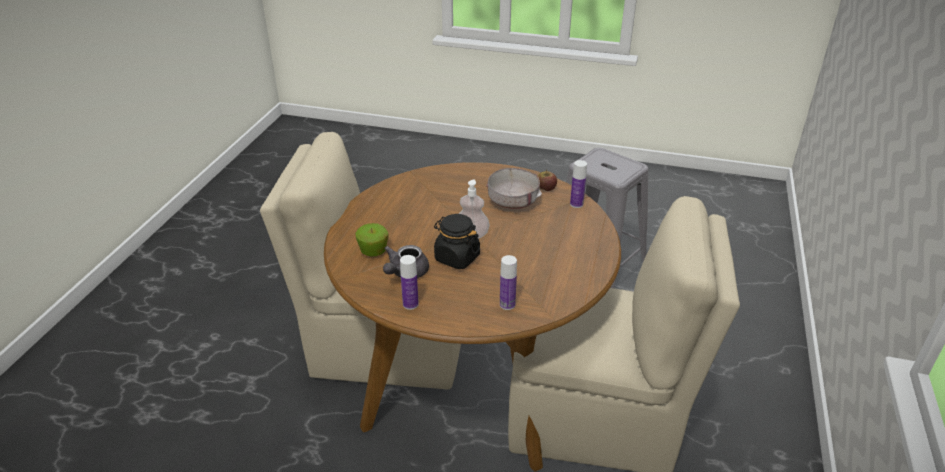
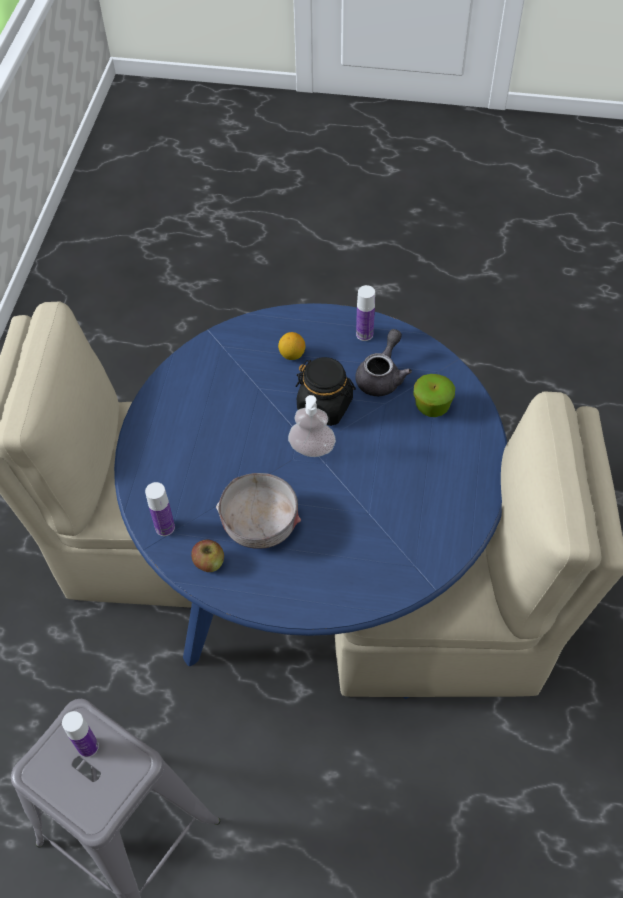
camera: 175 degrees right, 20 degrees up
brown dining table [324,162,621,471] -> blue dining table [114,303,507,699]
bottle [500,255,517,310] -> bottle moved to [62,711,99,757]
none -> lemon [278,332,306,360]

